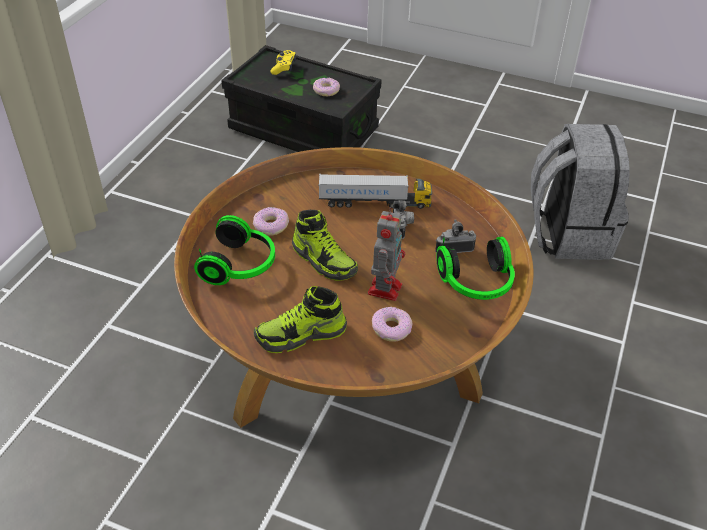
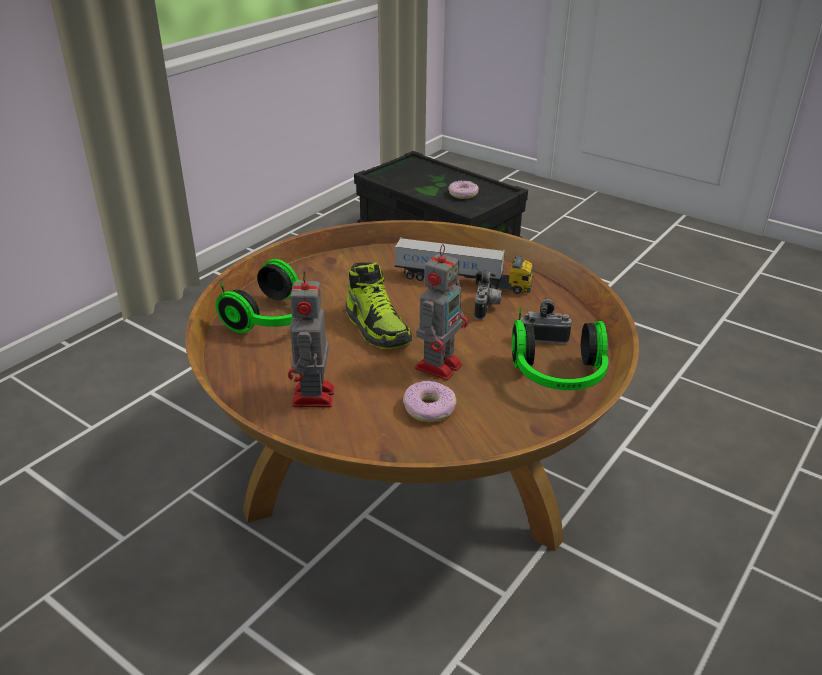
camera: 15 degrees right, 10 degrees down
donut [253,207,289,236] -> none
shoe [254,286,347,353] -> toy robot [288,270,335,407]
yellow game controller [270,50,296,75] -> none
grey backpack [531,124,630,260] -> none

